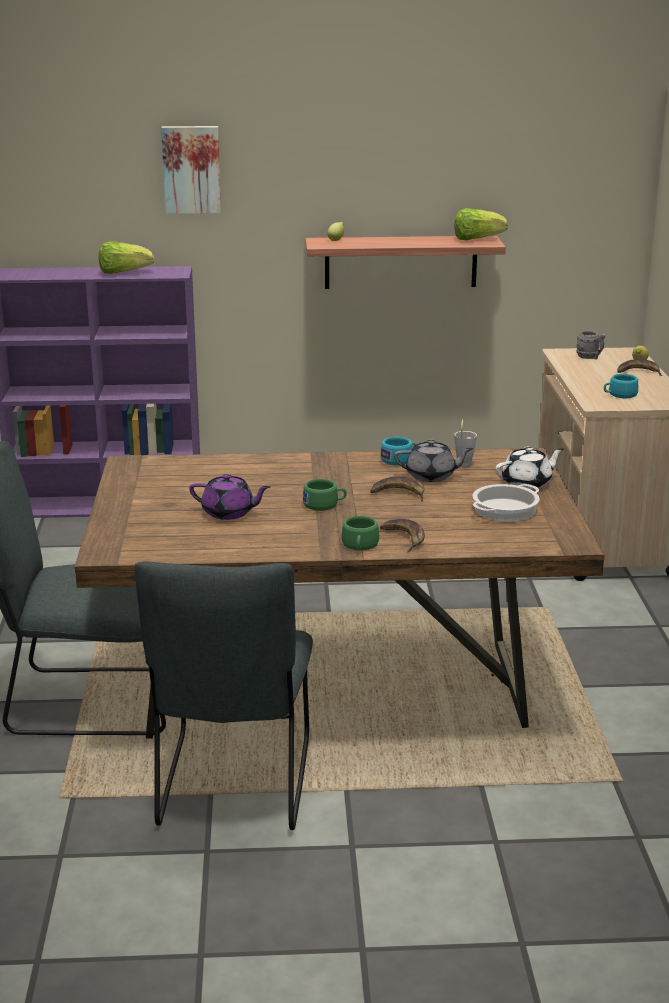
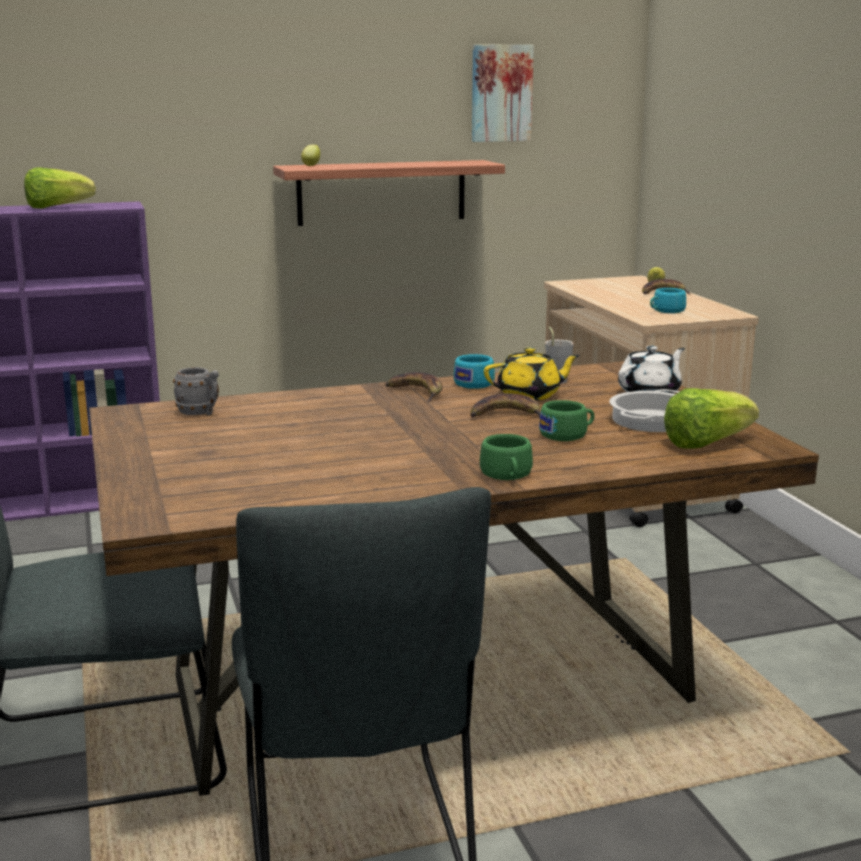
camera: 15 degrees left, 5 degrees down
picture [161,126,221,214] -> picture moved to [472,44,534,142]
purple teapot [189,474,271,520] -> none
green cup [303,479,347,511] -> green cup moved to [539,400,594,441]
banana [380,519,425,552] -> banana moved to [386,372,443,402]
grey teapot [394,439,473,482] -> yellow teapot [484,347,580,401]
lettuce [454,208,508,240] -> lettuce moved to [664,388,759,448]
grey mug [577,331,606,360] -> grey mug moved to [173,367,219,415]

